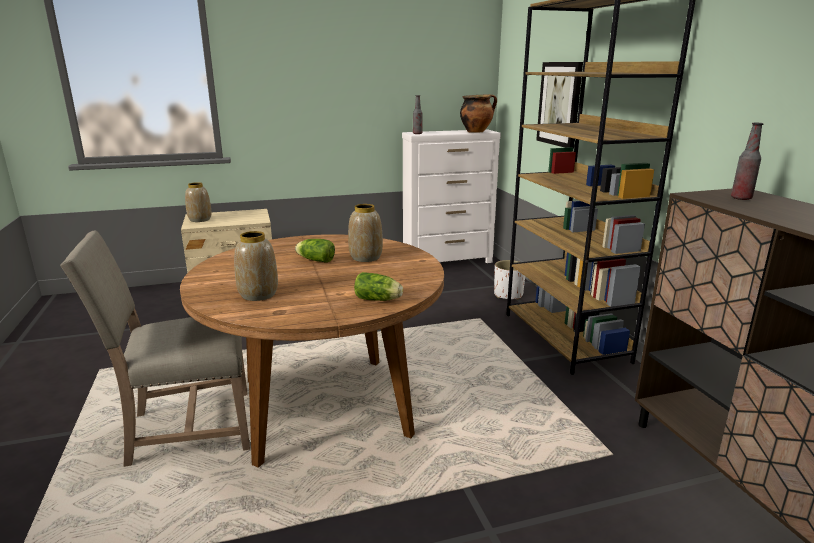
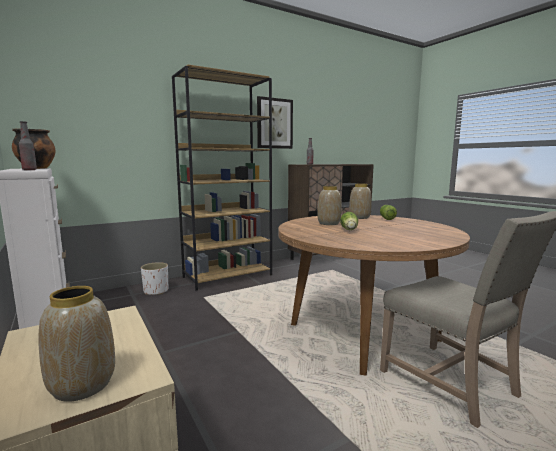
camera: 105 degrees left, 10 degrees down
vase [234,231,278,301] -> vase moved to [349,184,372,219]
picture [536,62,583,149] -> picture moved to [257,96,293,149]

